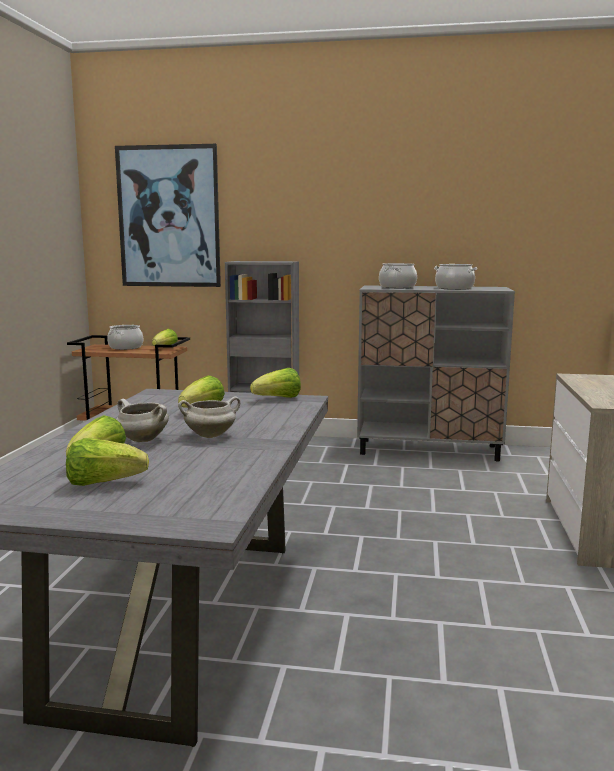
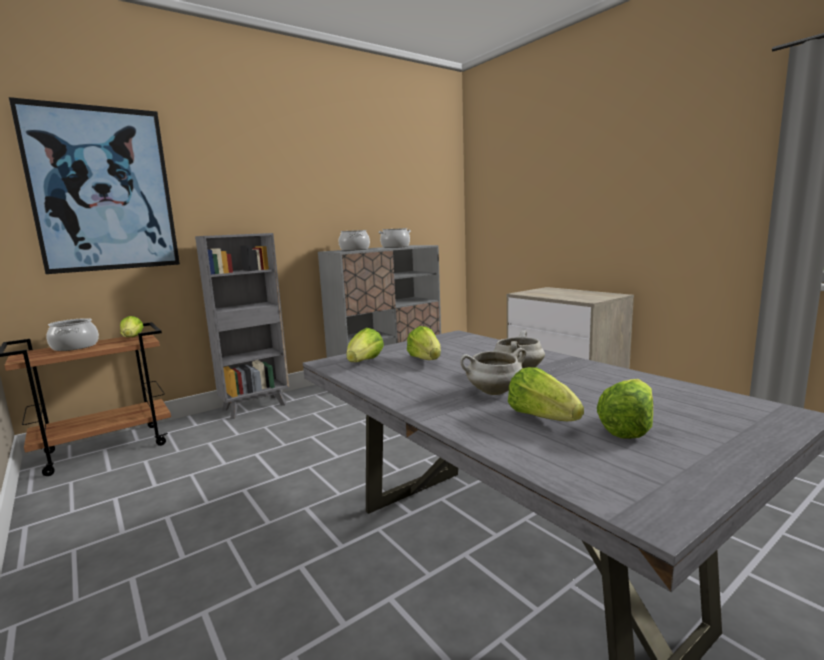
camera: 45 degrees left, 0 degrees up
lettuce [250,368,301,398] -> lettuce moved to [346,328,384,362]

